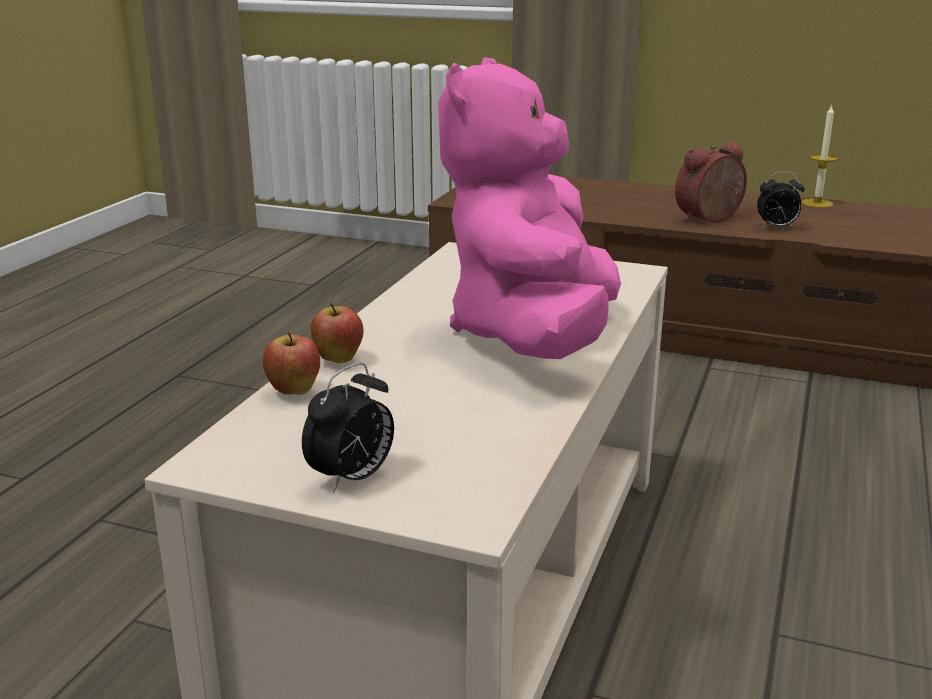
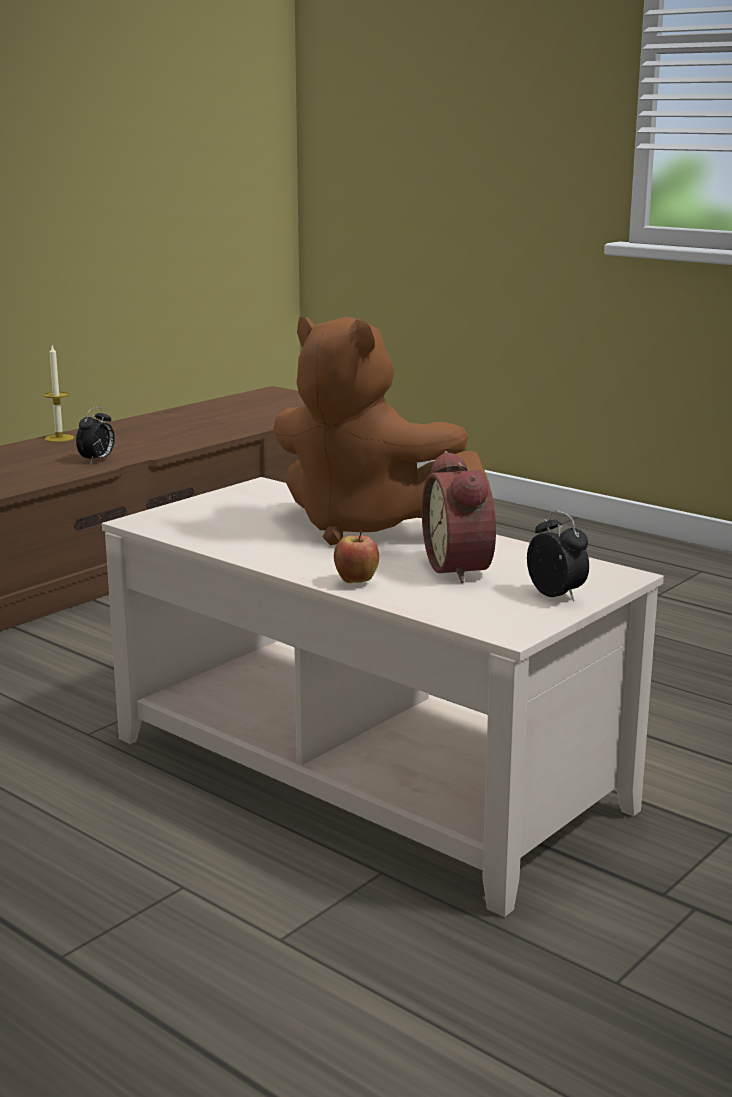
camera: 70 degrees left, 5 degrees down
apple [263,332,320,395] -> none
pink plush toy [438,57,621,359] -> brown plush toy [273,317,490,545]
alarm clock [675,142,747,223] -> alarm clock moved to [422,451,496,583]

